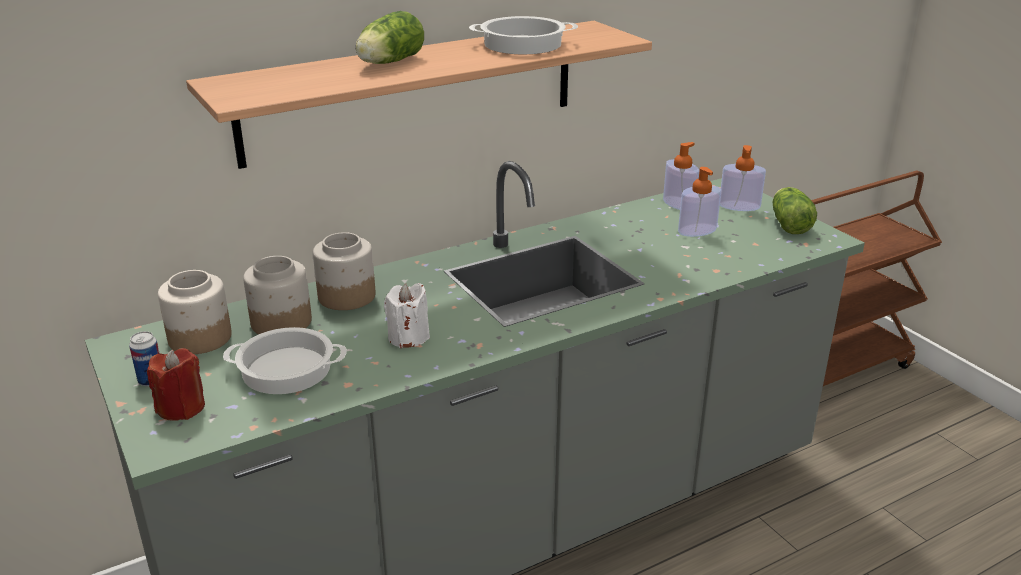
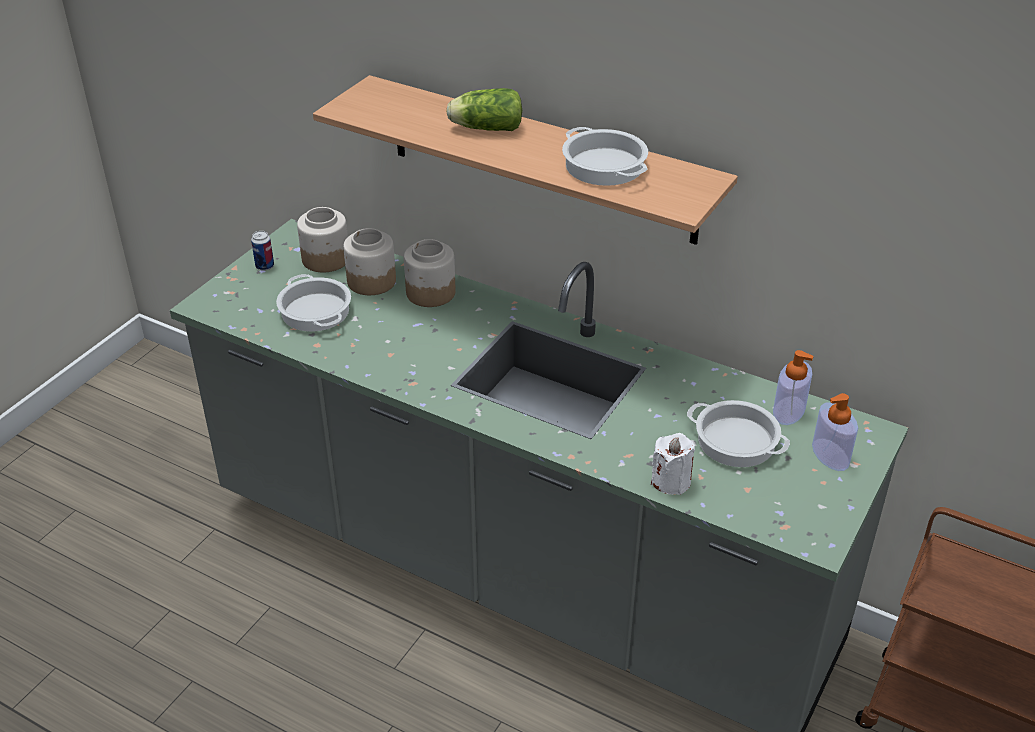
camera: 60 degrees right, 10 degrees up
red candle [147,348,205,421] -> none
white candle [384,283,430,348] -> white candle moved to [651,433,695,495]
soap dispenser [678,167,722,237] -> cooking pot [687,400,790,467]
lettuce [773,187,817,234] -> none

